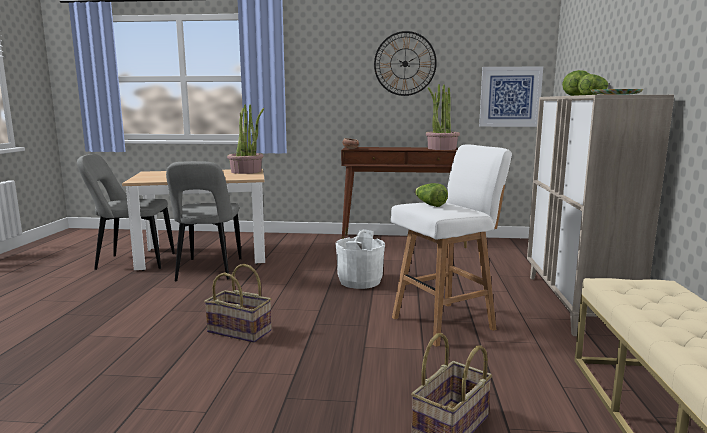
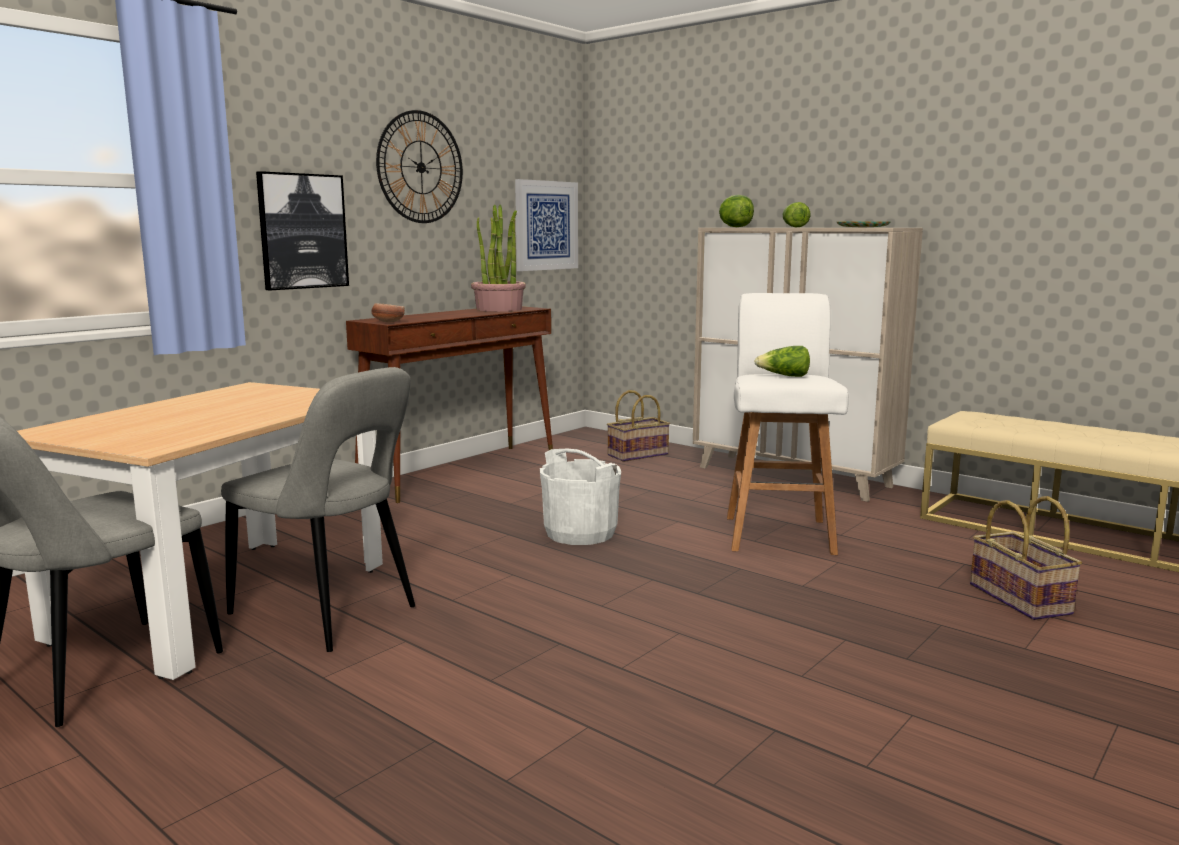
camera: 55 degrees left, 0 degrees up
basket [204,264,272,343] -> basket moved to [607,390,670,462]
potted plant [227,104,264,174] -> none
none -> picture [256,171,349,291]

